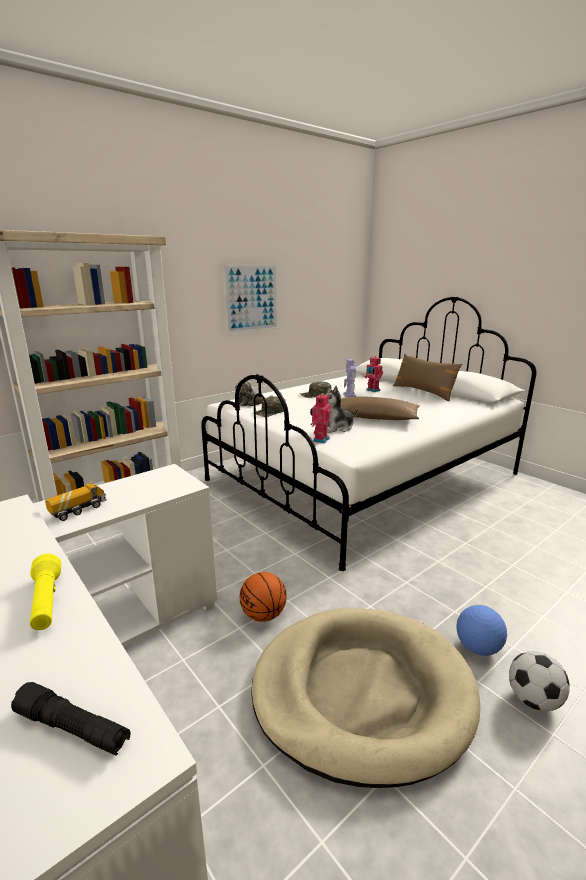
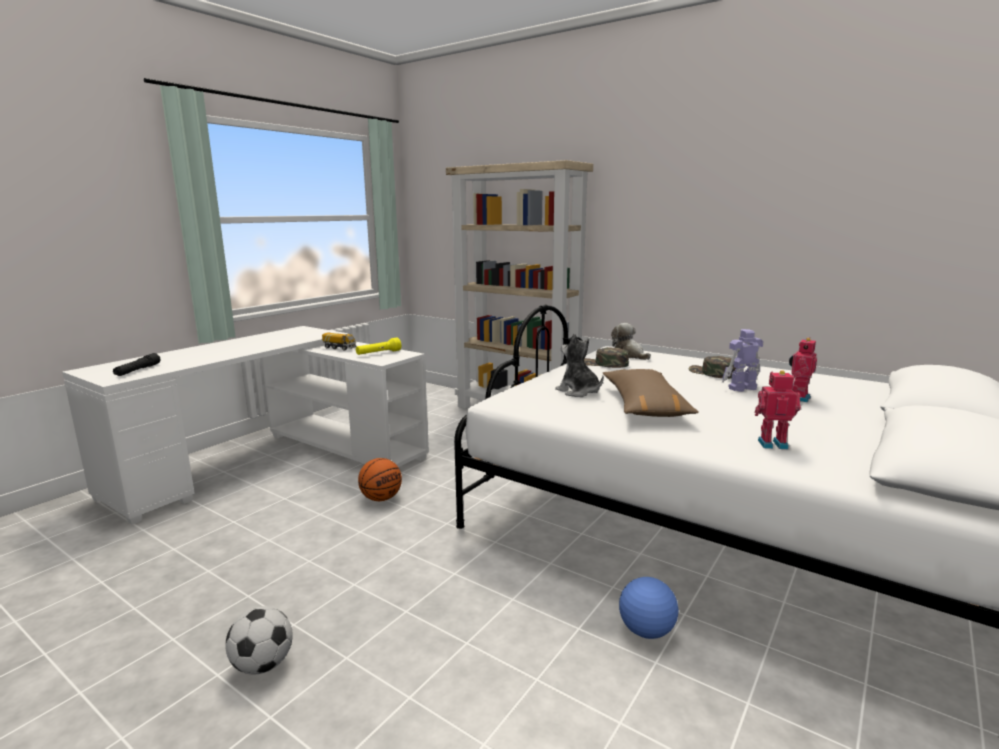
camera: 75 degrees right, 5 degrees down
yellow flashlight [30,554,61,630] -> yellow flashlight moved to [356,337,401,355]
picture [223,264,278,334] -> none
beige dog bed [251,608,480,788] -> none
toy robot [310,393,331,443] -> toy robot moved to [755,370,801,449]
brown pillow [393,354,462,401] -> none
football [456,605,507,656] -> football moved to [619,577,679,639]

